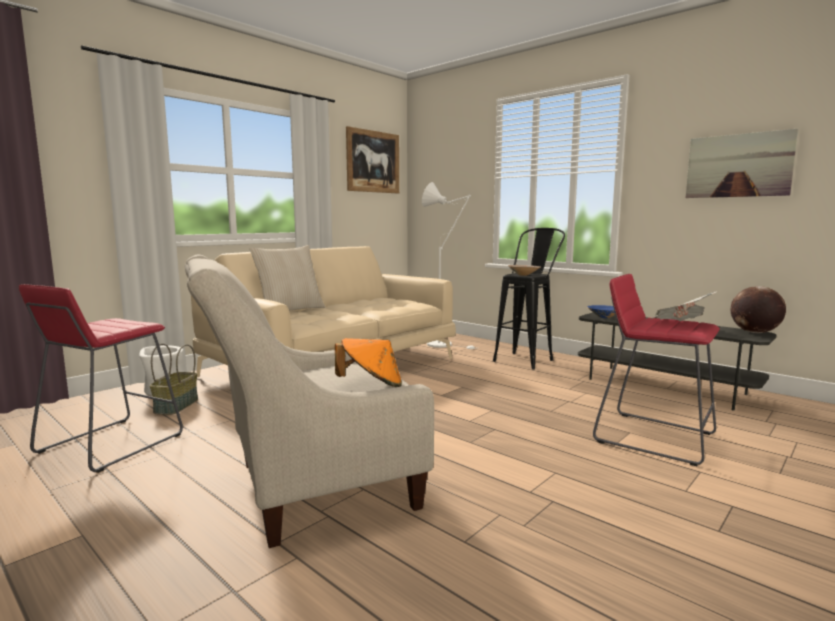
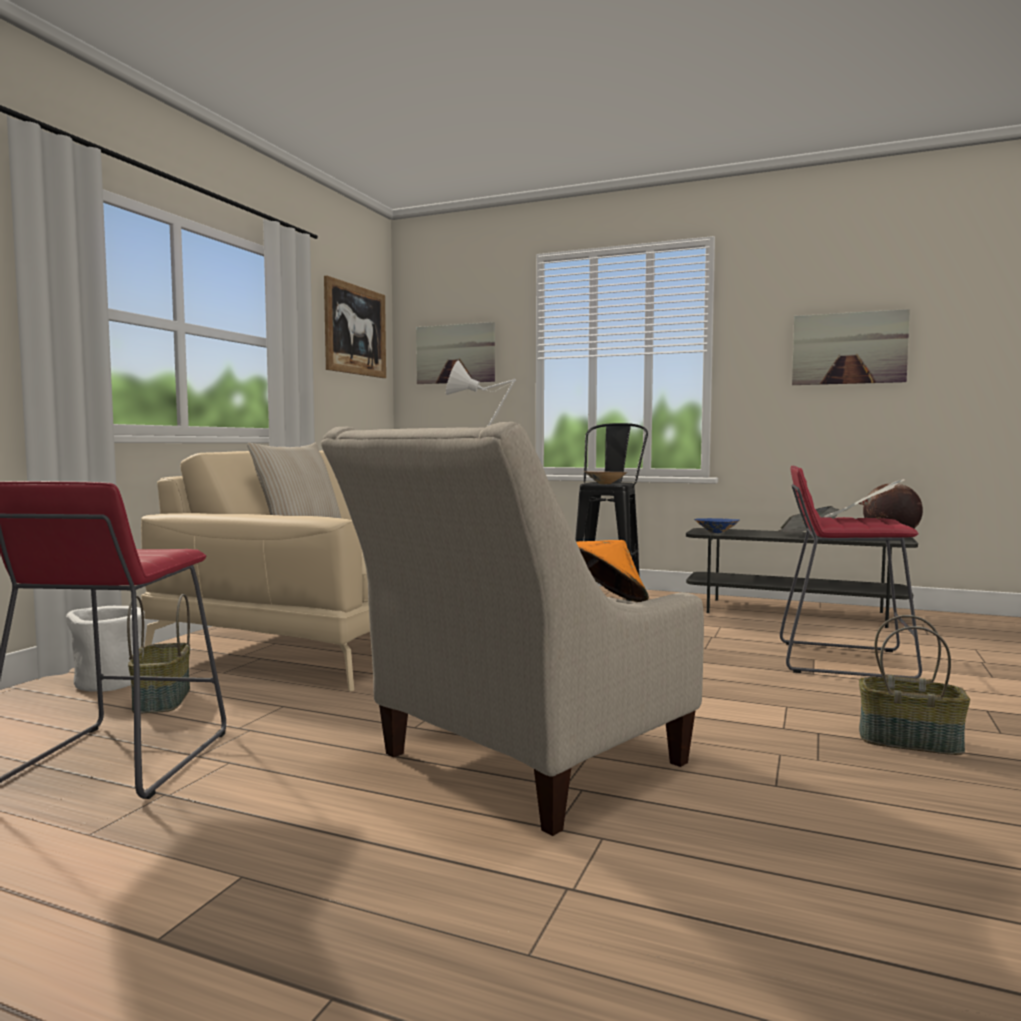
camera: 20 degrees left, 5 degrees down
none -> picture [416,322,495,384]
none -> basket [859,615,970,755]

